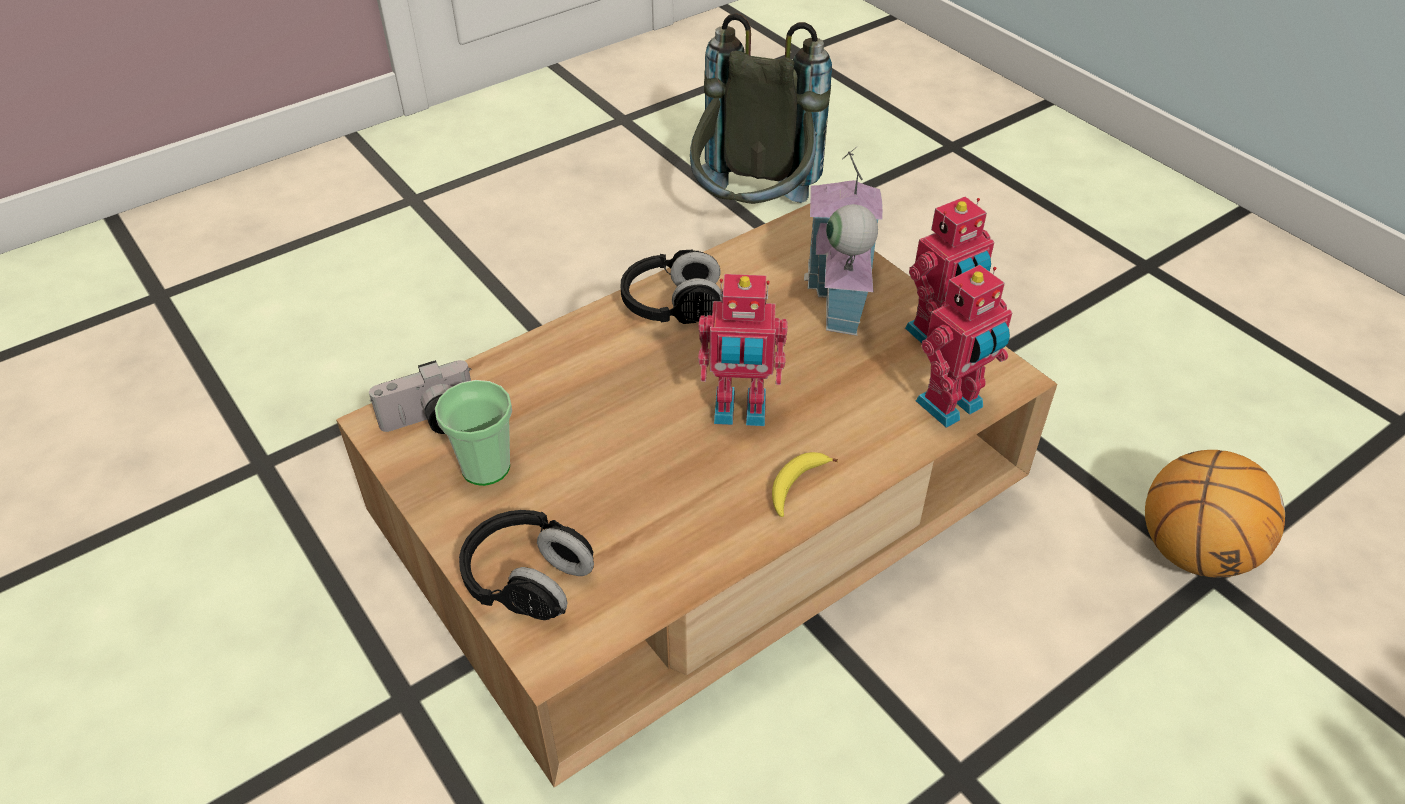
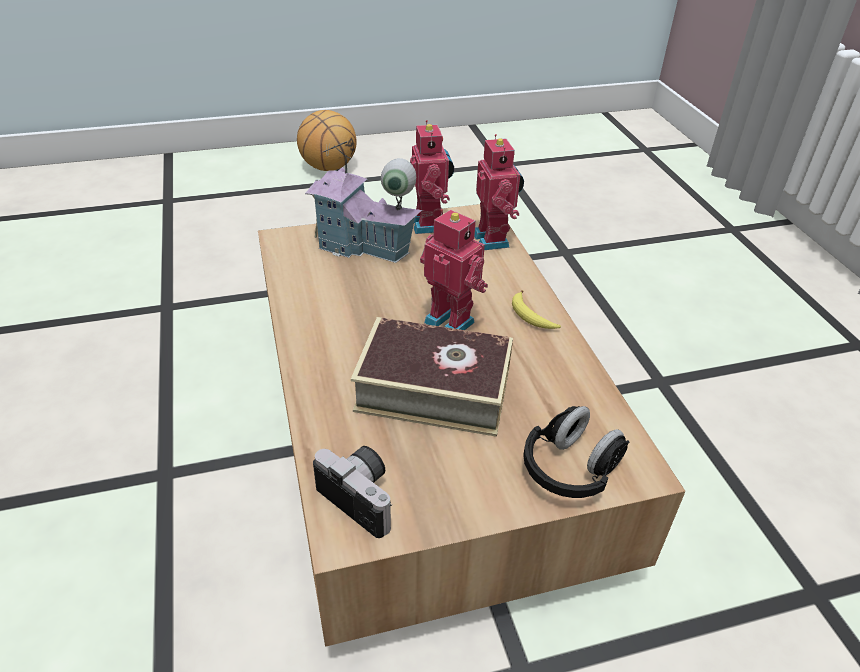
camera: 70 degrees left, 5 degrees down
camera [369,360,471,434] -> camera turned 45 degrees counterclockwise [313,446,392,538]
cup [435,380,512,486] -> none
black headphones [621,249,722,324] -> none
grey backpack [690,13,832,204] -> none
toy robot [698,274,788,426] -> toy robot turned 75 degrees counterclockwise [420,209,488,330]
basketball [1145,450,1285,577] -> basketball moved to [297,110,356,171]
none -> book [351,317,513,437]

